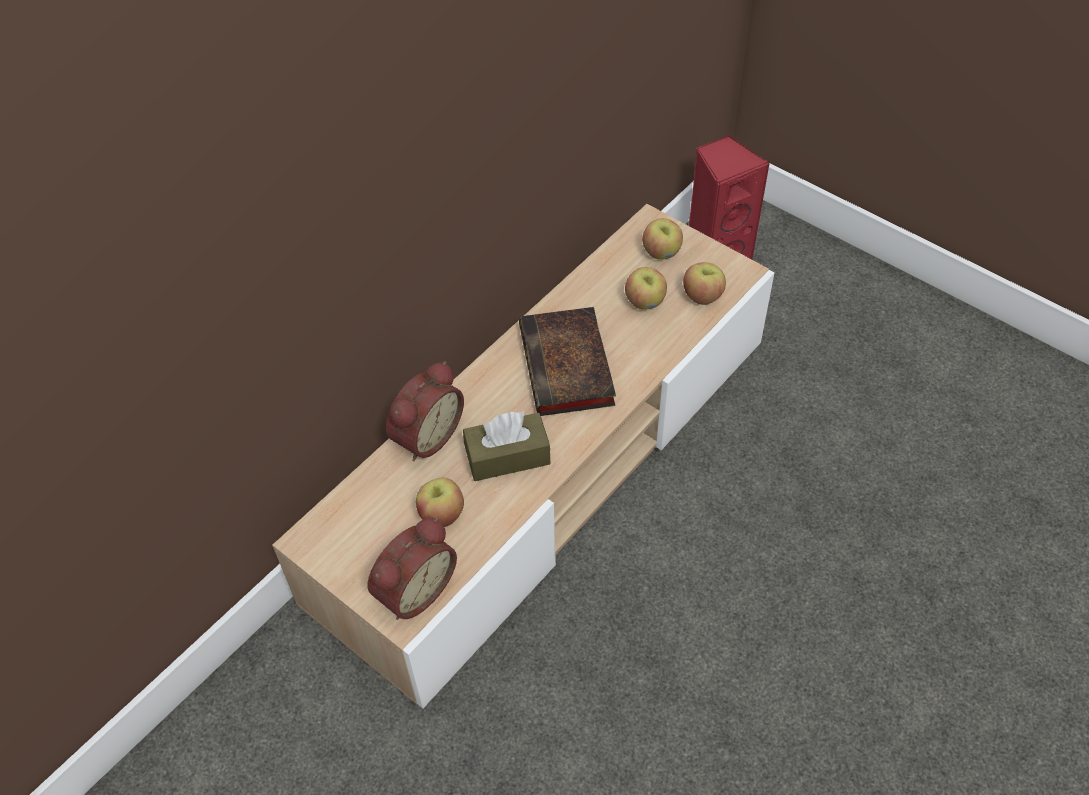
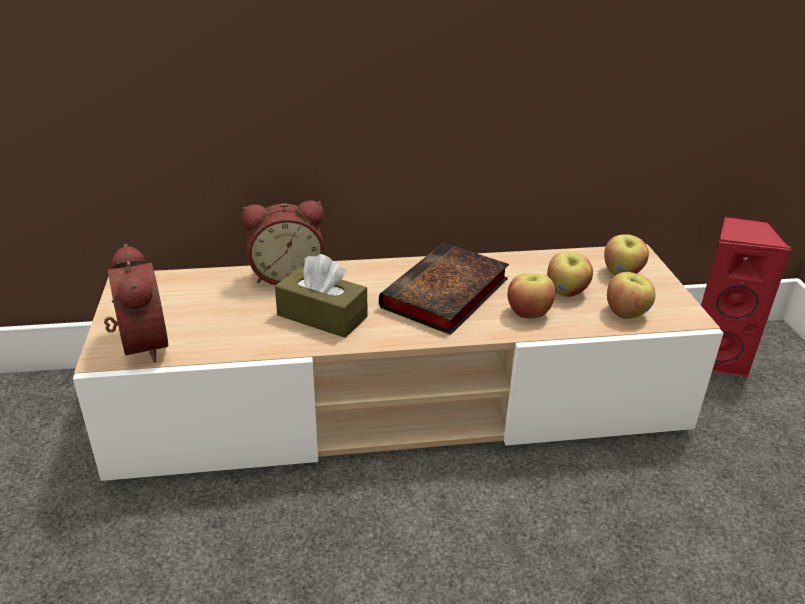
camera: 40 degrees right, 20 degrees down
alarm clock [368,517,457,620] -> alarm clock turned 105 degrees counterclockwise [104,244,168,363]
apple [416,477,464,527] -> apple moved to [508,273,556,319]

